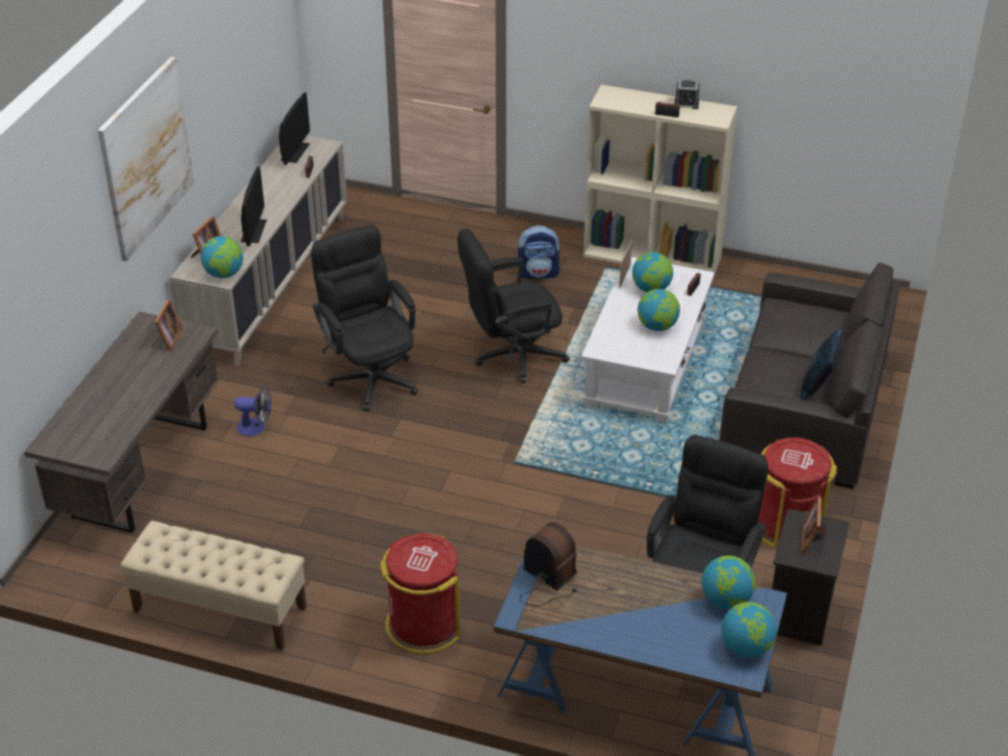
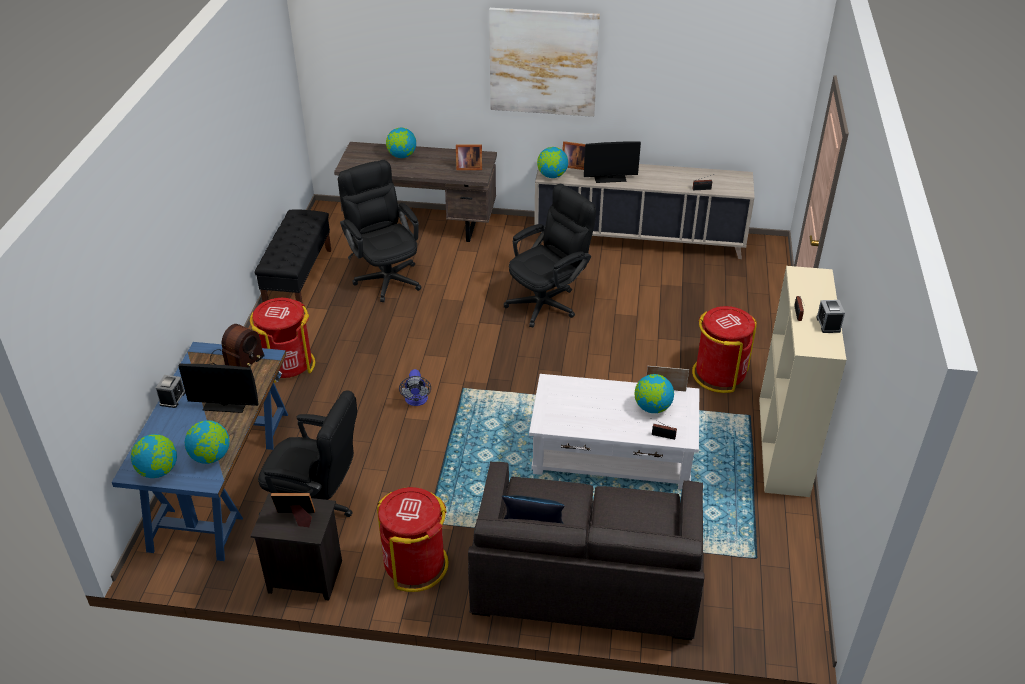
camera: 80 degrees right, 0 degrees up
beige bench [120,521,306,651] -> black bench [254,209,331,303]
fan [234,386,271,437] -> fan moved to [399,369,431,406]
monitor [279,92,310,165] -> monitor moved to [178,364,259,413]
black office chair [458,229,570,383] -> black office chair moved to [338,160,422,302]
backpack [518,225,560,279] -> red trash can [692,306,757,393]
globe [638,289,680,331] -> globe moved to [386,128,416,158]
none -> alarm clock [156,375,185,408]

